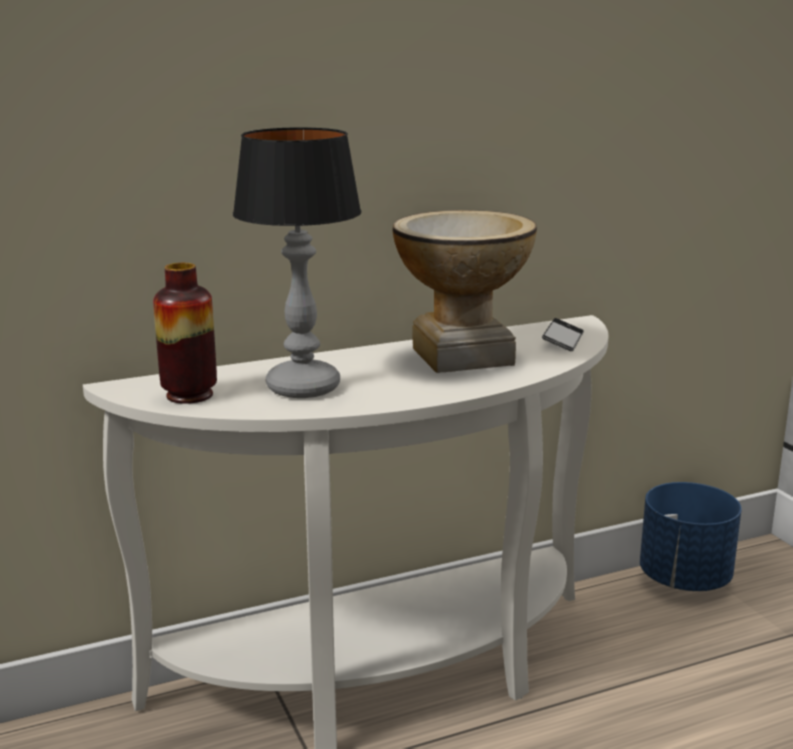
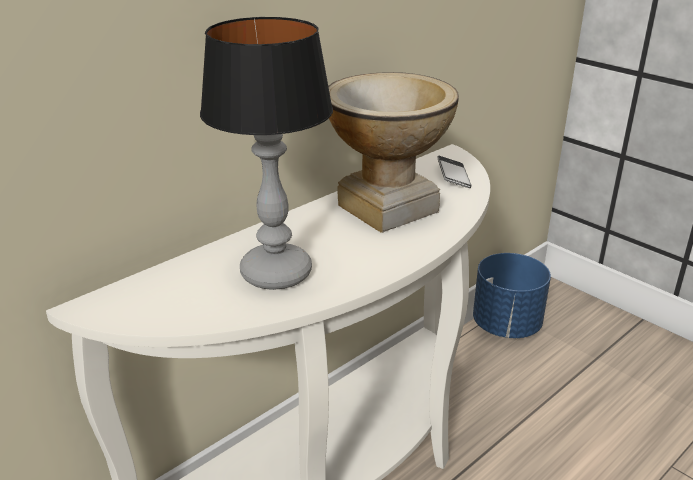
camera: 20 degrees left, 10 degrees up
vase [153,263,217,404] -> none

